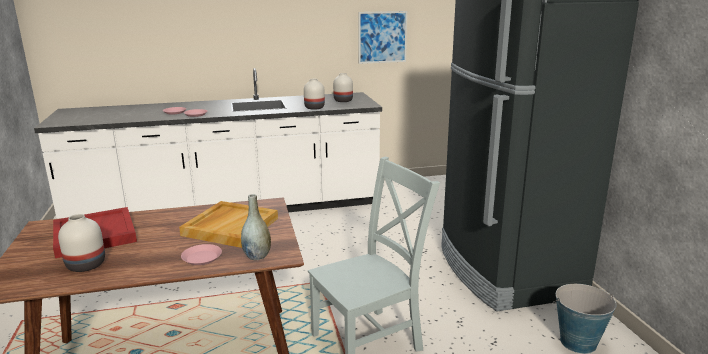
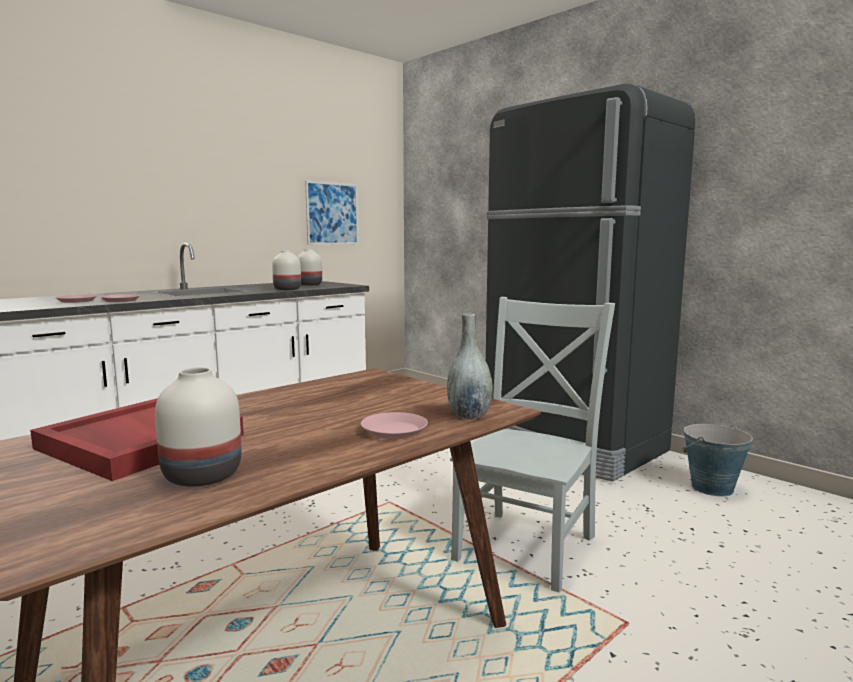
camera: 30 degrees left, 10 degrees down
beige tray [179,201,278,248] -> none

